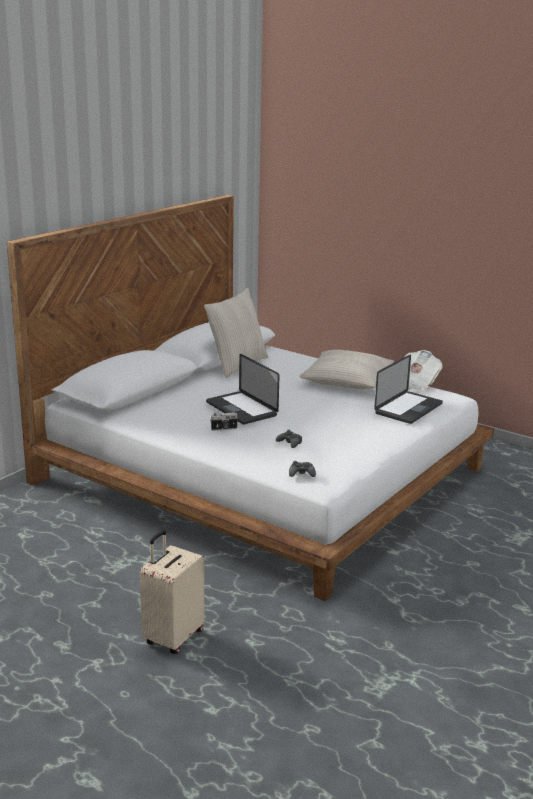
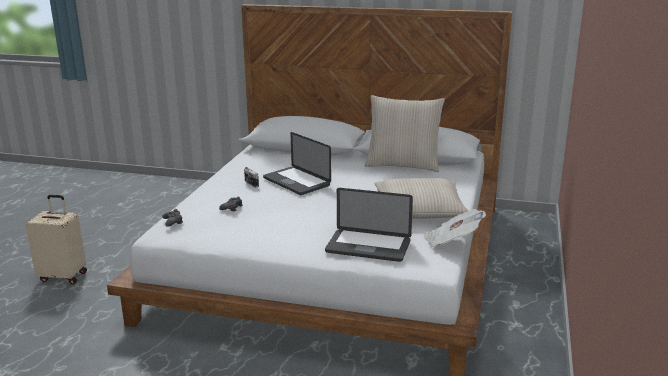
camera: 70 degrees right, 0 degrees up
laptop [206,354,280,425] -> laptop turned 75 degrees counterclockwise [263,132,331,195]

